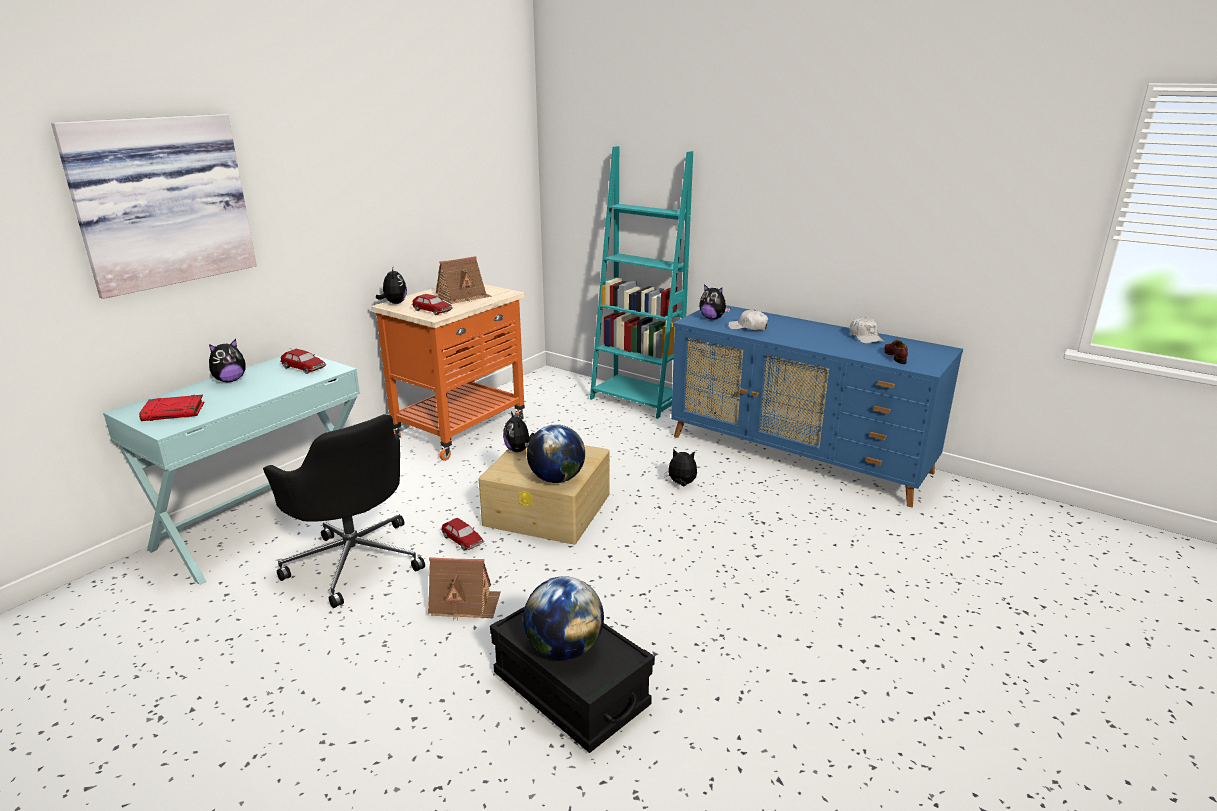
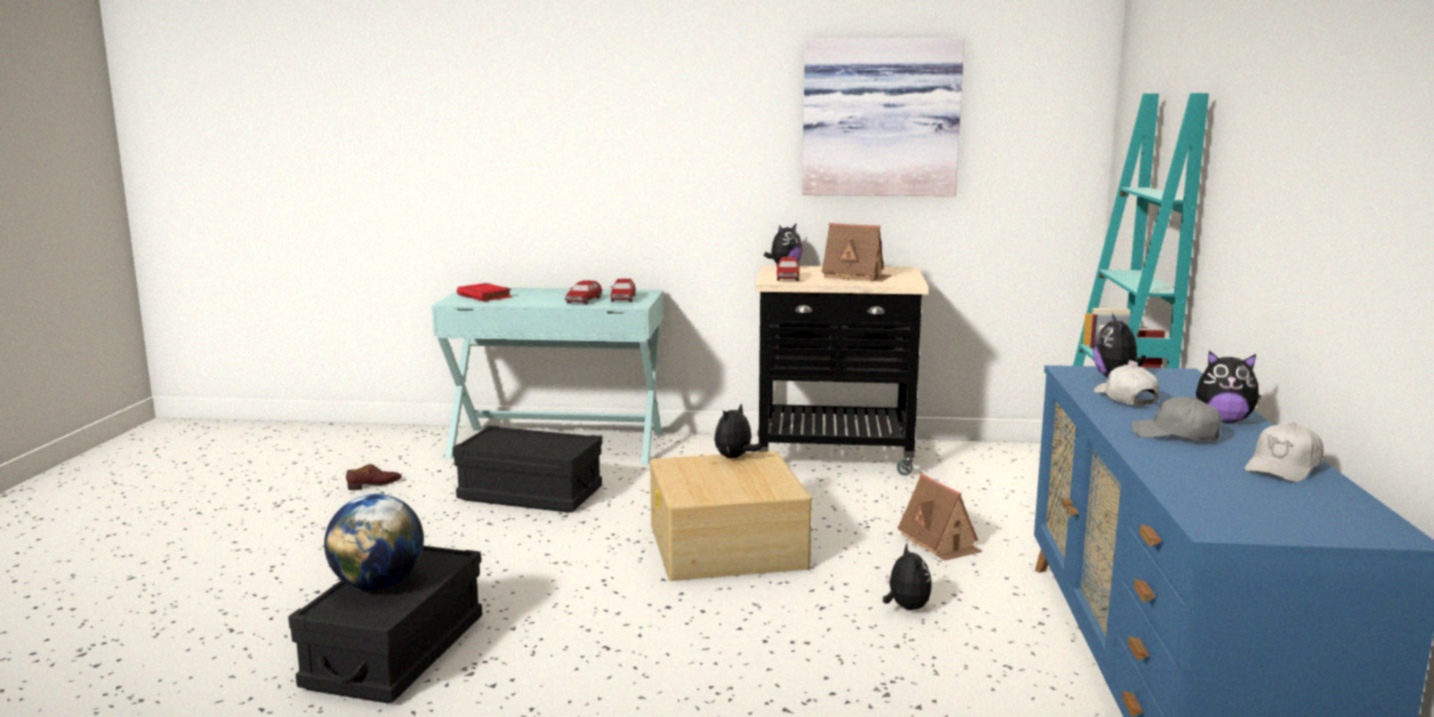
camera: 60 degrees right, 10 degrees down
picture [51,114,257,299] -> picture moved to [802,38,964,196]
plush toy [209,339,246,382] -> plush toy moved to [1196,351,1261,423]
black office chair [263,414,425,608] -> black storage box [452,425,602,513]
orange cart [371,284,525,461] -> black cart [755,265,929,476]
toy house [428,557,501,621] -> toy house moved to [897,473,982,561]
toy car [441,518,484,551] -> toy car moved to [564,280,603,304]
globe [527,424,585,483] -> none
brown shoe [884,340,908,364] -> brown shoe moved to [346,464,402,490]
none -> grey cap [1131,397,1222,441]

